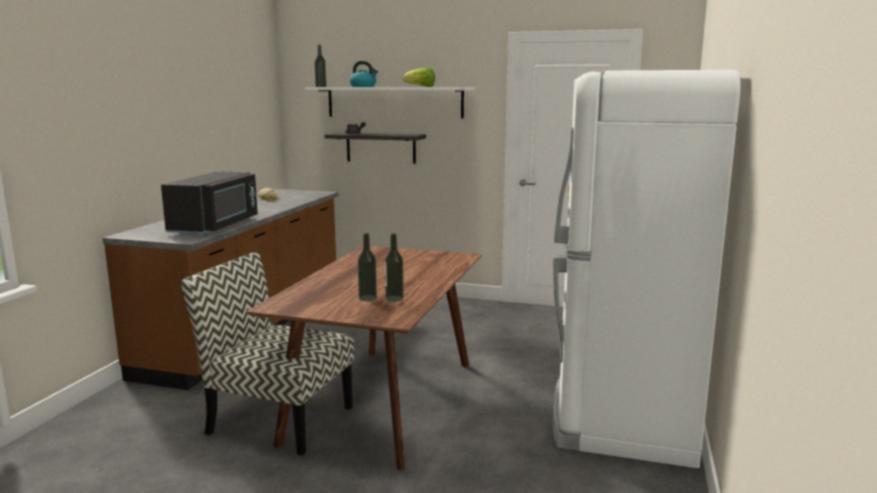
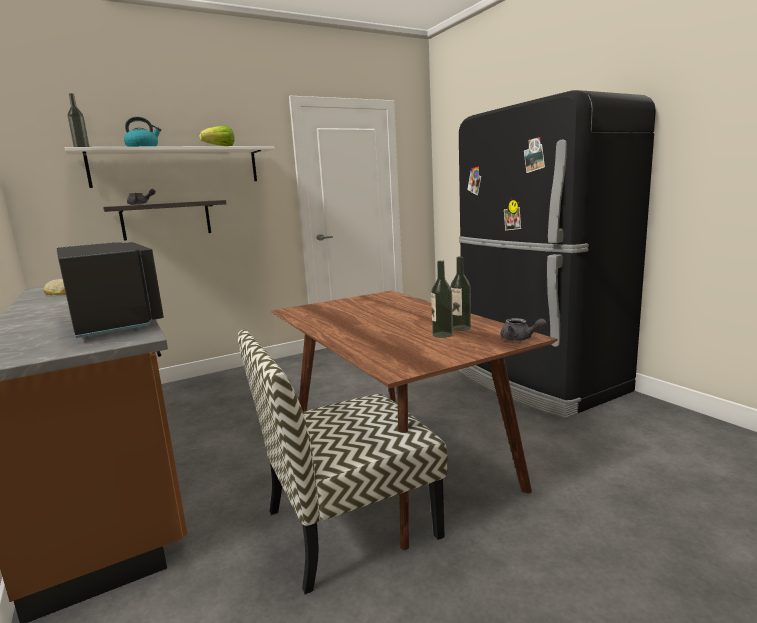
camera: 45 degrees left, 0 degrees up
white fridge [553,70,741,468] -> black fridge [458,90,656,418]
none -> grey teapot [500,318,546,341]

